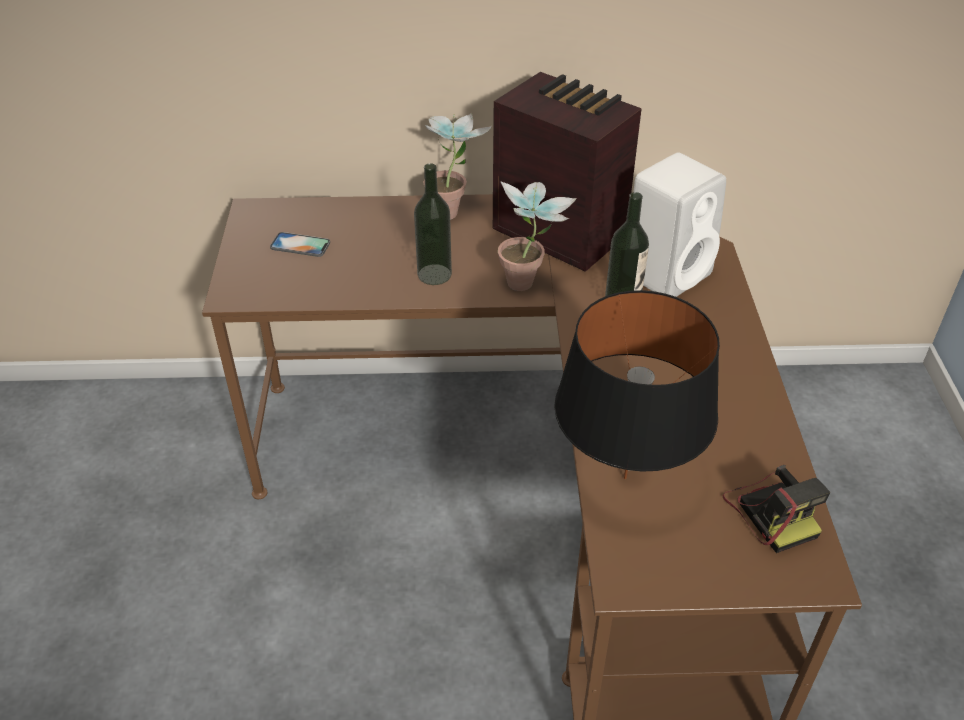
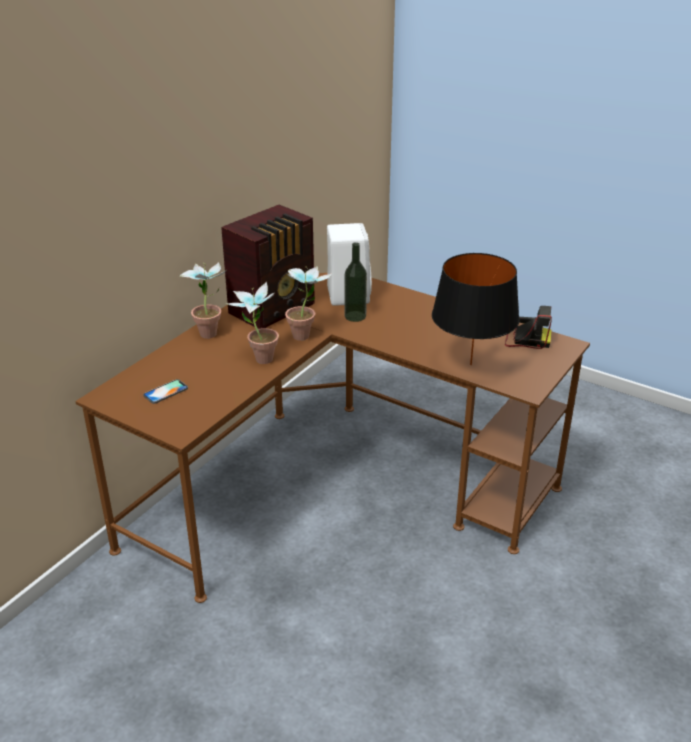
camera: 55 degrees left, 10 degrees down
bottle [414,163,452,285] -> potted plant [225,282,279,364]
radio [493,72,642,272] -> radio turned 150 degrees clockwise [221,205,315,329]

